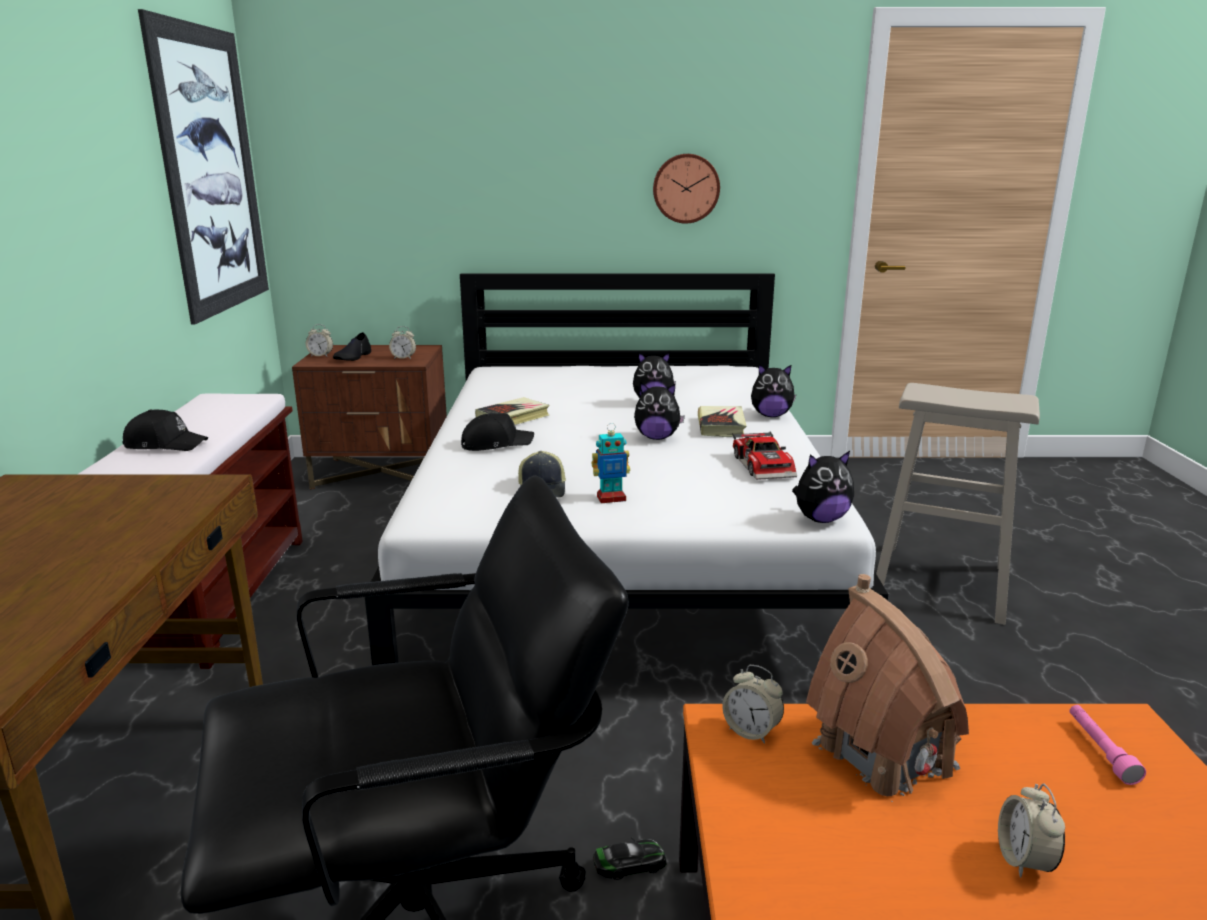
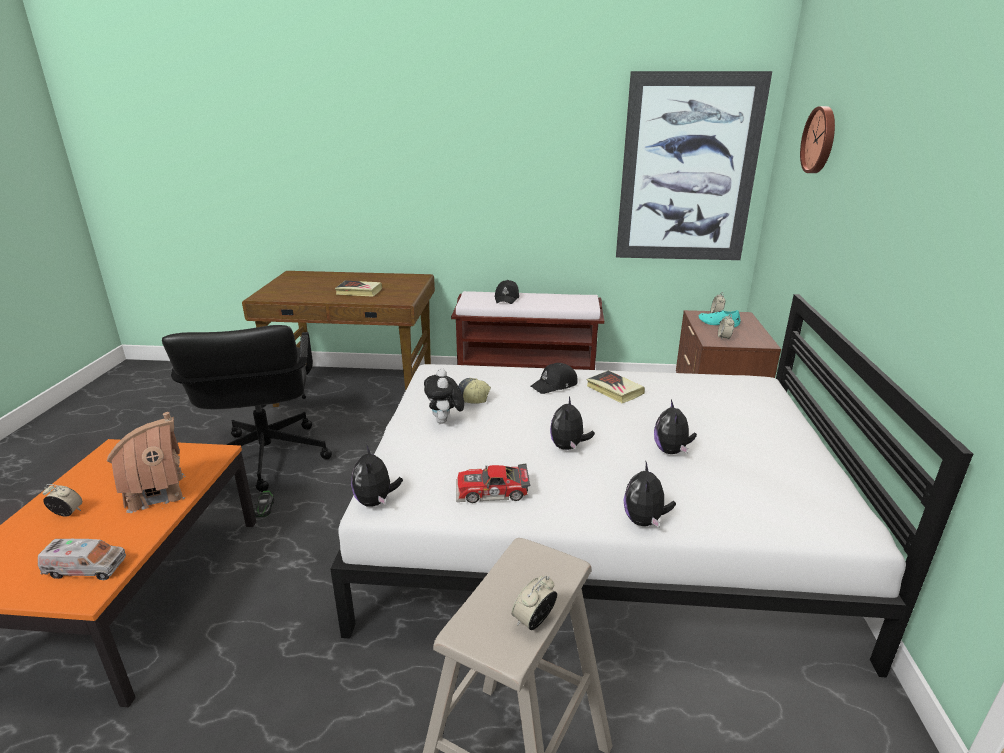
camera: 95 degrees right, 5 degrees up
black shoe [333,332,371,361] -> turquoise shoe [698,310,740,327]
black cap [461,413,534,451] -> black cap turned 75 degrees clockwise [530,363,578,394]
toy robot [592,423,630,503] -> plush toy [424,368,464,424]
wall clock [653,154,720,224] -> wall clock moved to [800,106,835,173]
book [698,406,746,437] -> book moved to [335,280,382,297]
alarm clock [722,665,784,744] -> alarm clock moved to [511,576,557,630]
pink flashlight [1070,705,1146,785] -> toy truck [38,539,126,580]

